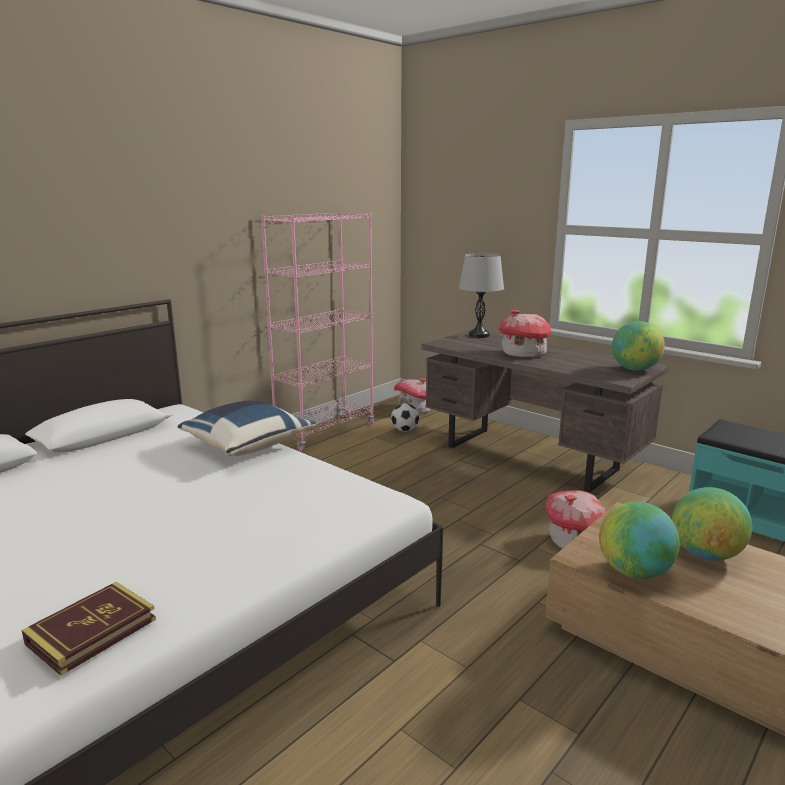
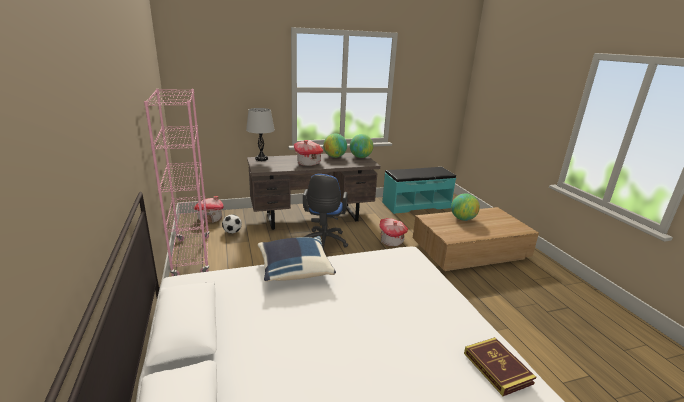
camera: 60 degrees left, 5 degrees up
globe [599,502,680,579] -> globe moved to [323,134,347,158]
none -> blue office chair [303,174,348,250]

